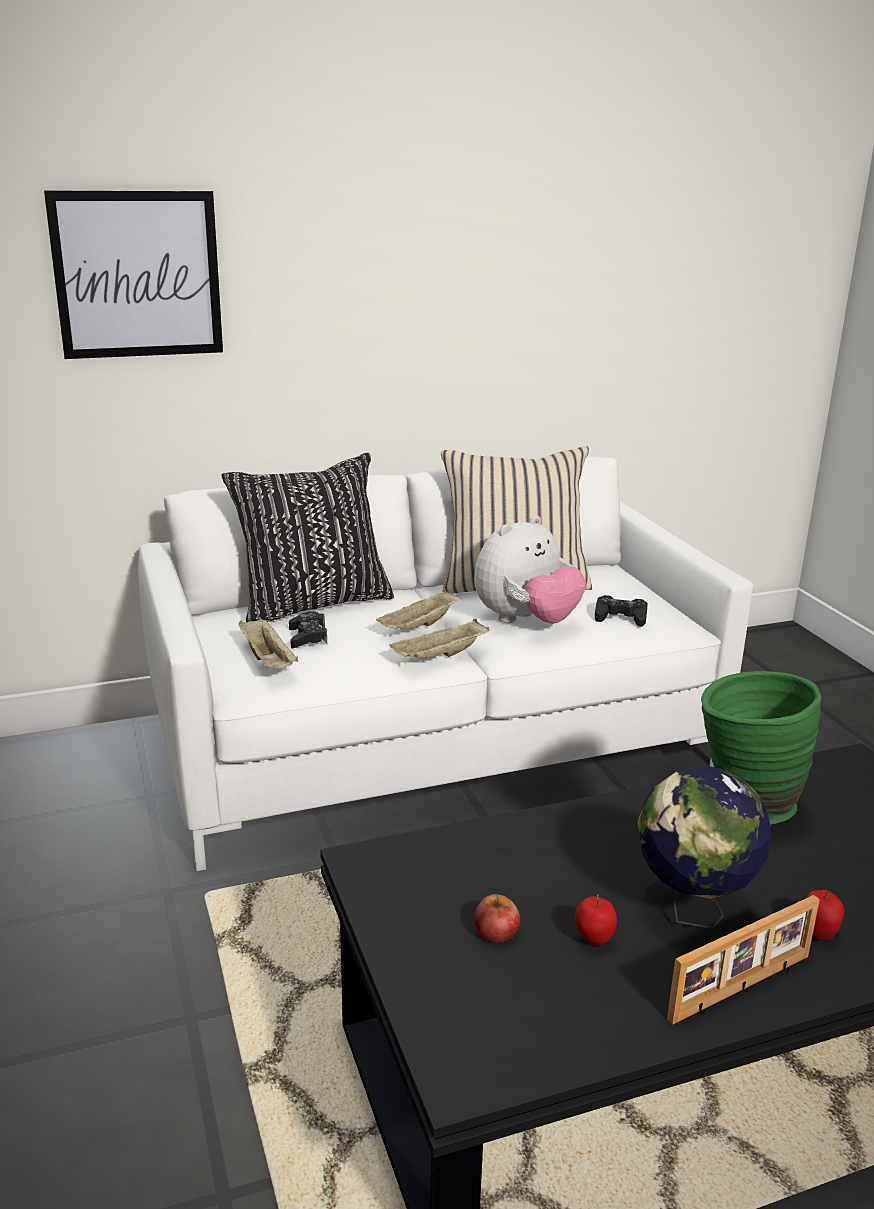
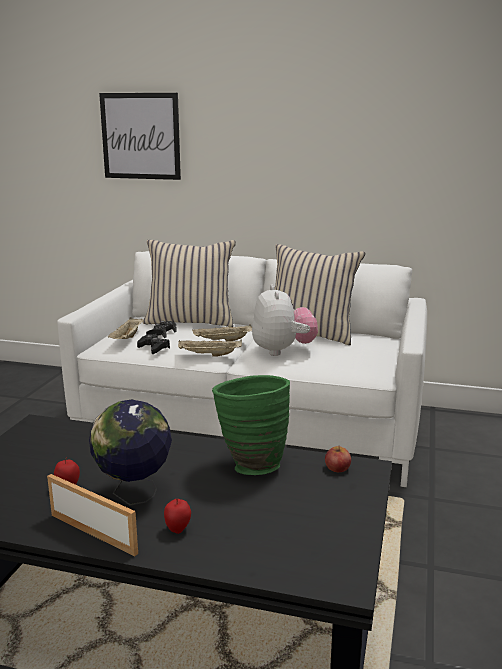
camera: 35 degrees right, 5 degrees down
black pillow [222,453,394,622] -> beige pillow [143,240,236,327]
plush toy [474,515,586,624] -> plush toy turned 90 degrees counterclockwise [252,284,318,356]
apple [474,894,521,943] -> apple moved to [325,446,351,472]
black game controller [595,595,648,627] -> black game controller moved to [137,334,170,354]
picture frame [667,895,820,1025] -> picture frame turned 150 degrees counterclockwise [47,474,138,556]

